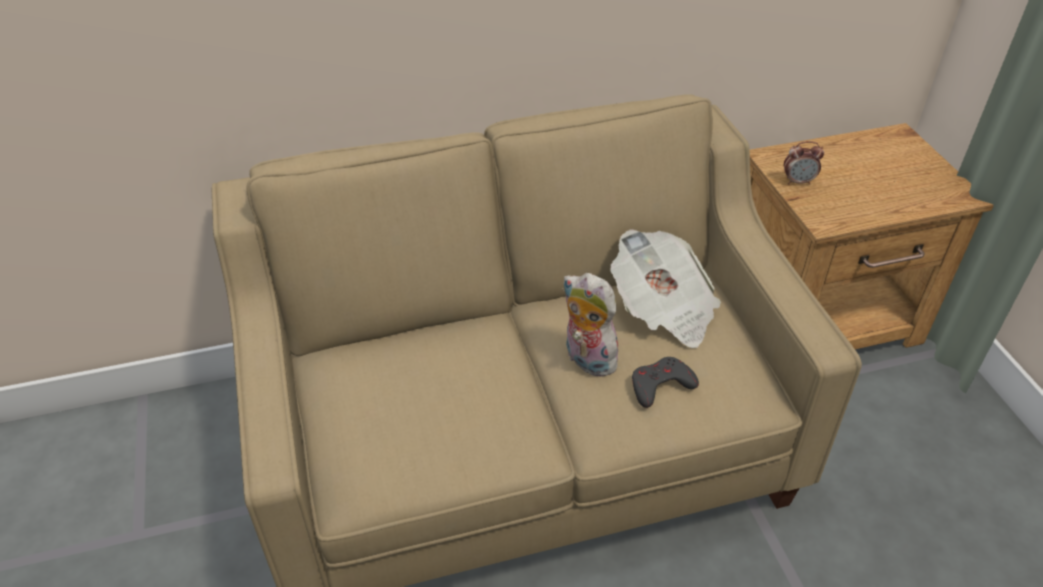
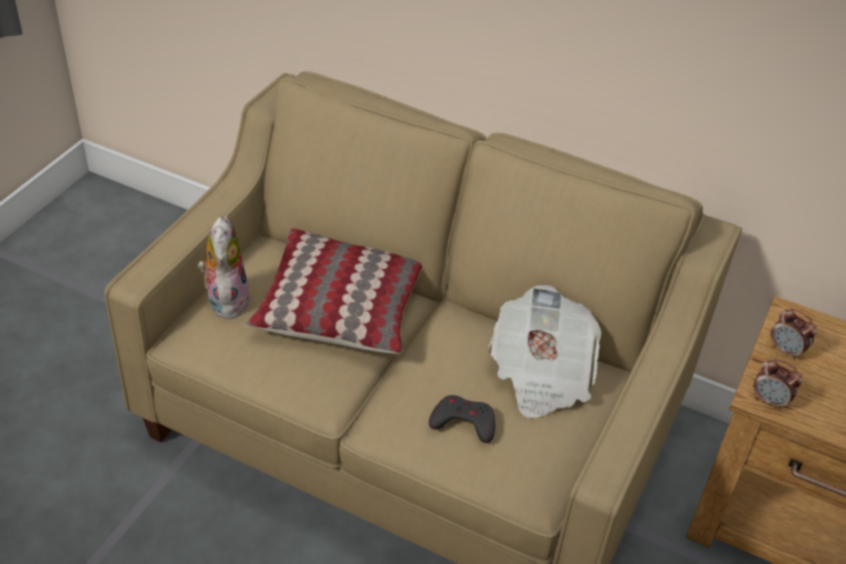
camera: 40 degrees right, 0 degrees up
plush toy [563,273,623,377] -> plush toy moved to [198,216,250,319]
none -> pillow [246,229,422,354]
none -> alarm clock [754,359,803,410]

